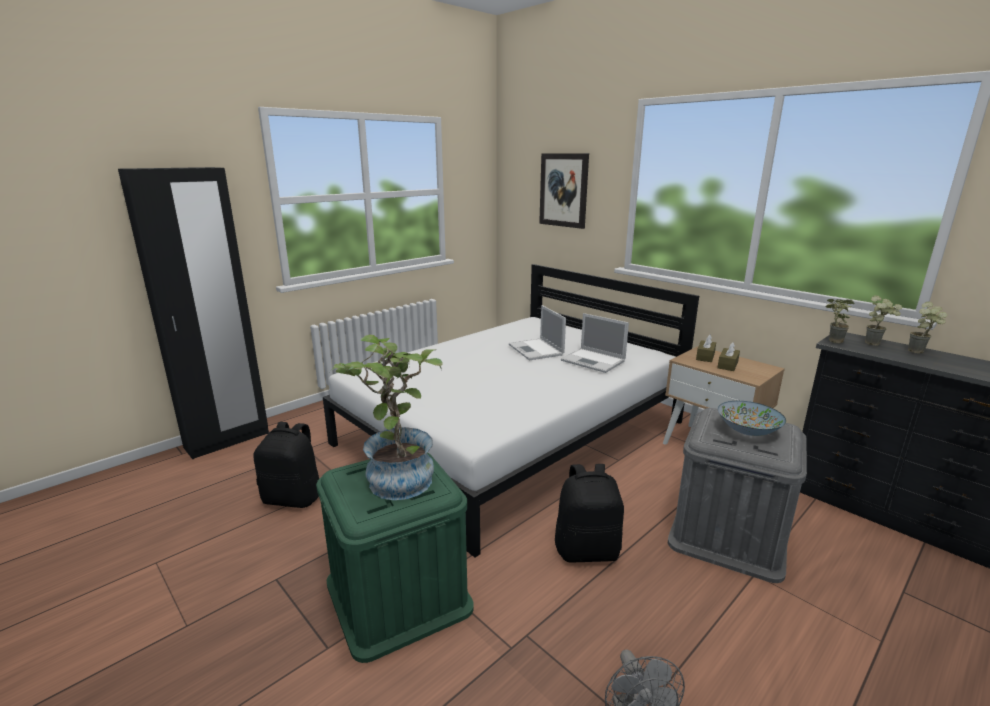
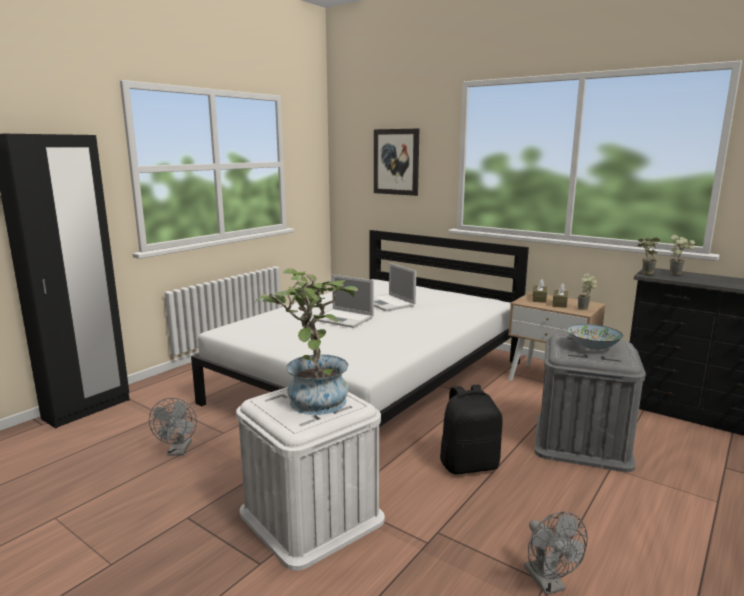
camera: 10 degrees left, 5 degrees down
black backpack [253,422,319,508] -> grey fan [149,398,197,455]
green storage box [316,453,474,663] -> white storage box [236,387,385,571]
laptop [561,313,629,373] -> laptop moved to [312,275,374,328]
potted plant [908,302,947,353] -> potted plant moved to [578,273,597,310]

